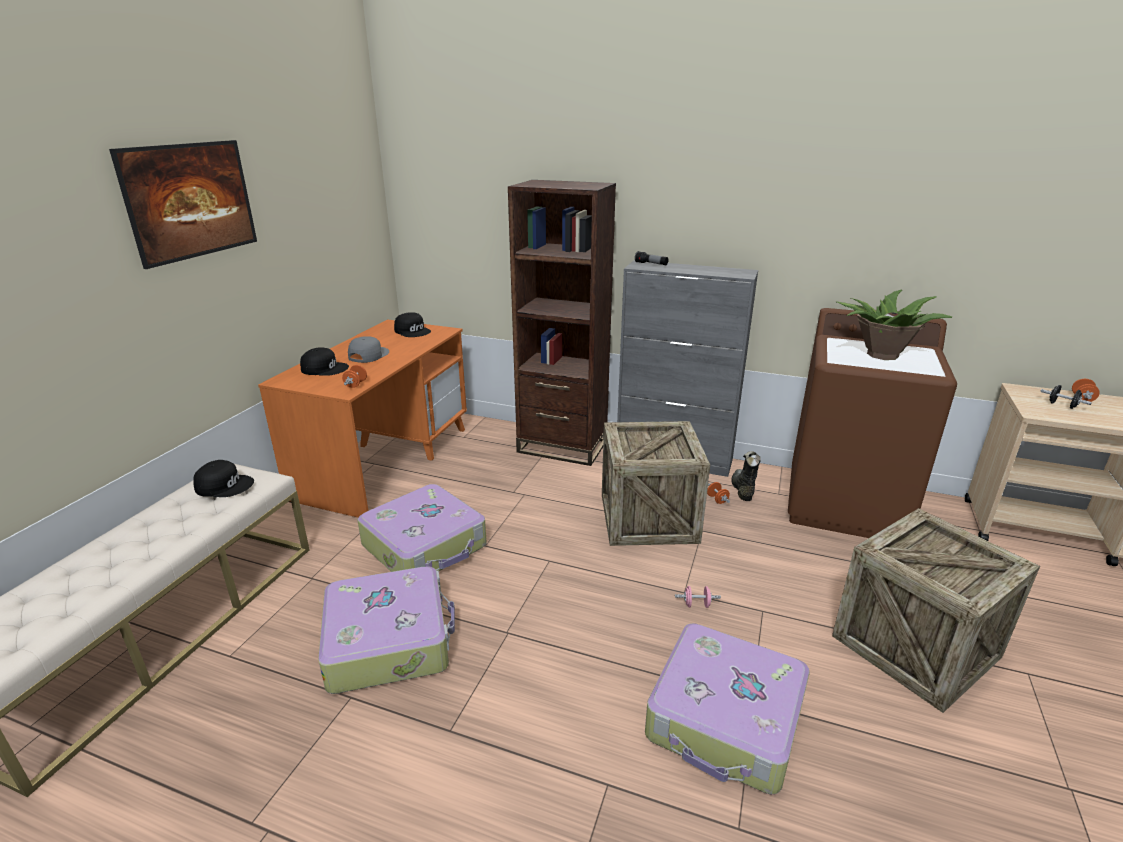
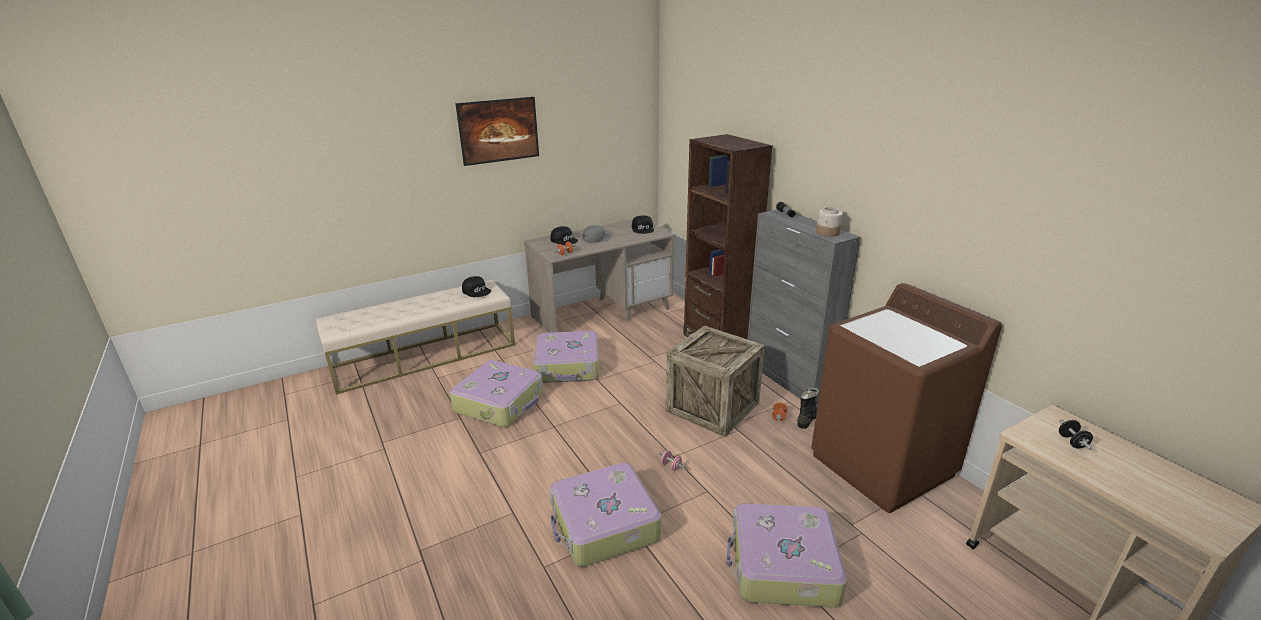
camera: 40 degrees right, 0 degrees up
orange desk [258,319,467,517] -> beige desk [524,219,675,333]
crate [832,508,1040,713] -> suitcase [726,503,847,608]
potted plant [835,289,952,360] -> none
orange dumbbell [1072,379,1100,402] -> none
none -> jar [816,207,842,237]

